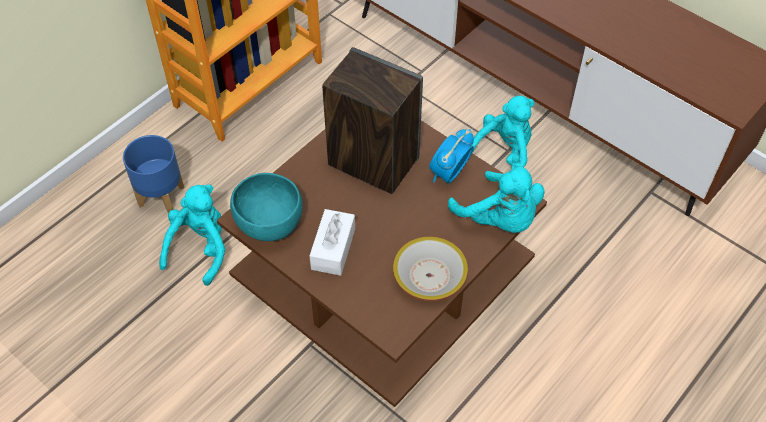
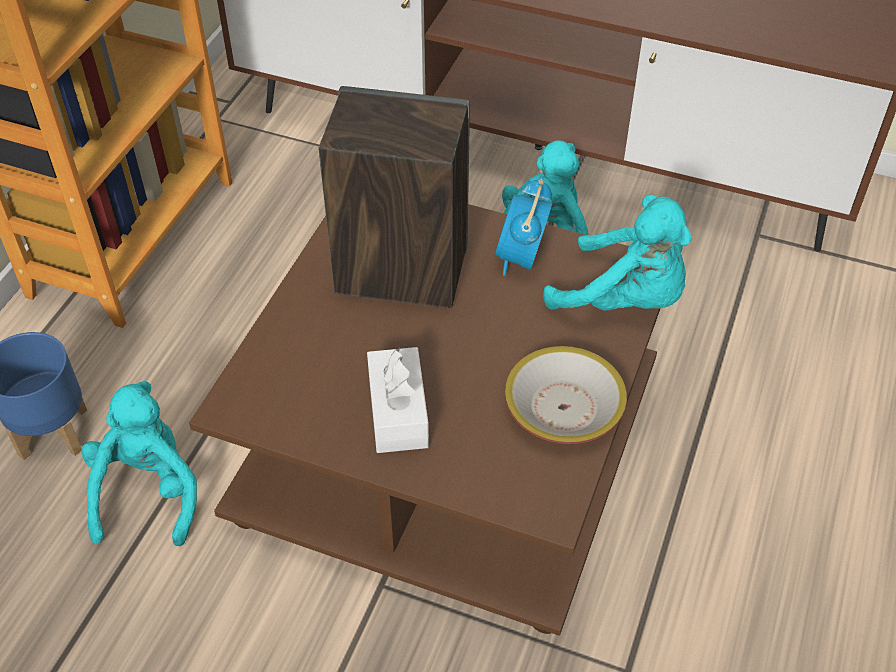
camera: 20 degrees left, 5 degrees down
turquoise bowl [230,173,303,241] -> none

